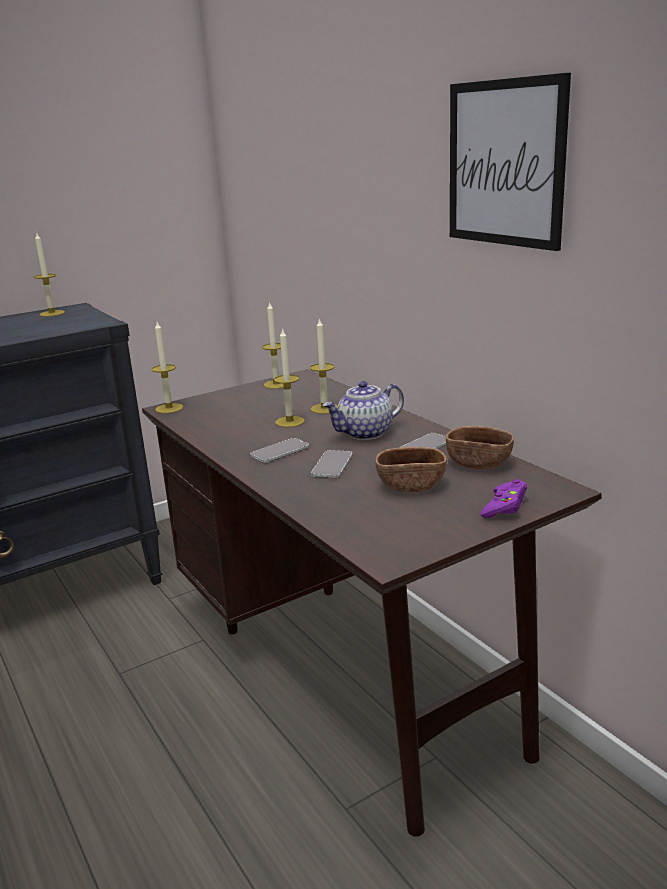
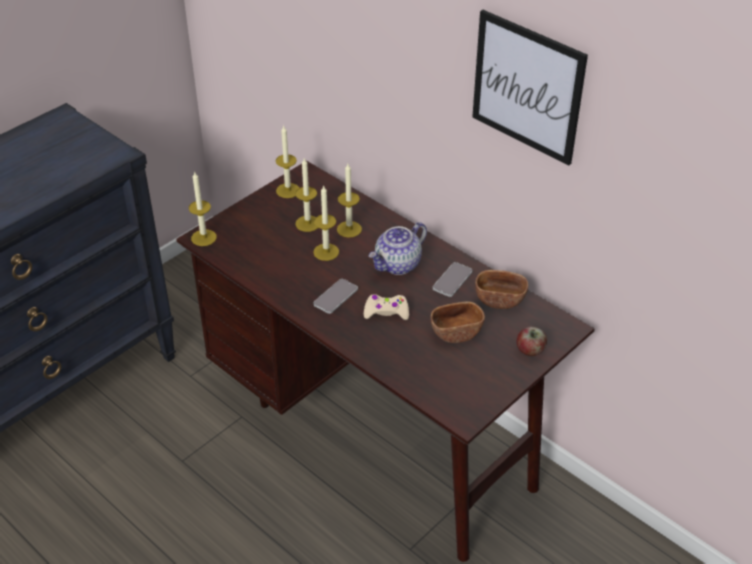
camera: 15 degrees left, 20 degrees up
candle [34,233,65,317] -> candle moved to [295,158,318,232]
phone [311,450,353,478] -> beige game controller [364,294,409,320]
purple game controller [481,479,527,518] -> apple [516,327,547,356]

